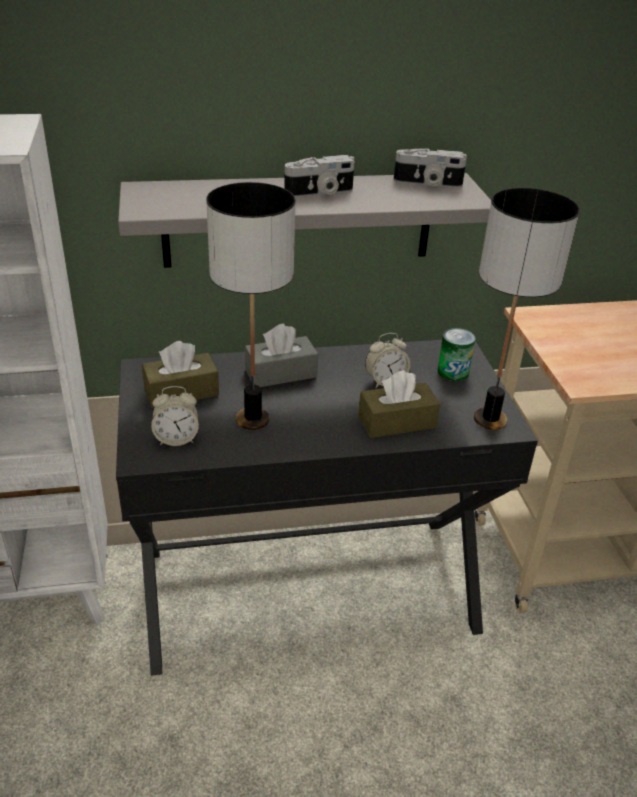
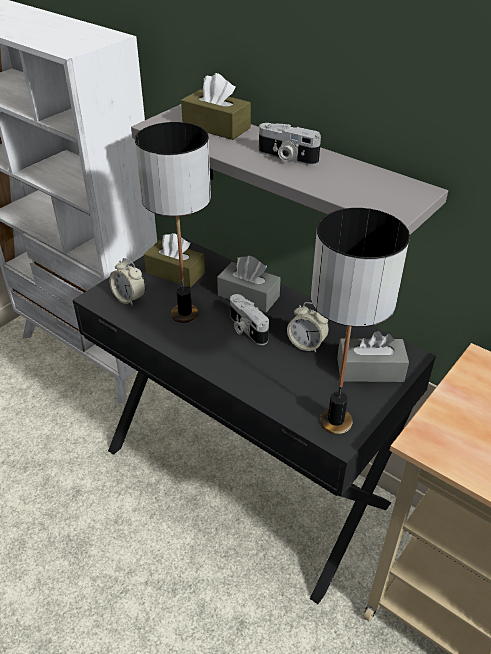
camera: 50 degrees right, 5 degrees up
brown tissue box [358,370,440,438] -> brown tissue box moved to [181,73,251,140]
camera [394,148,467,188] -> camera moved to [230,294,269,345]
can [438,328,476,381] -> grey tissue box [337,331,409,382]

